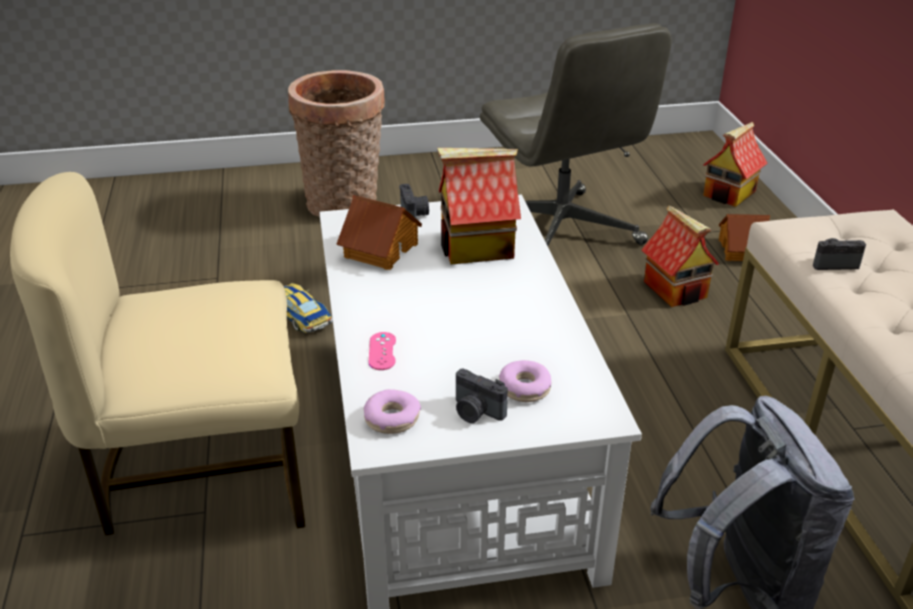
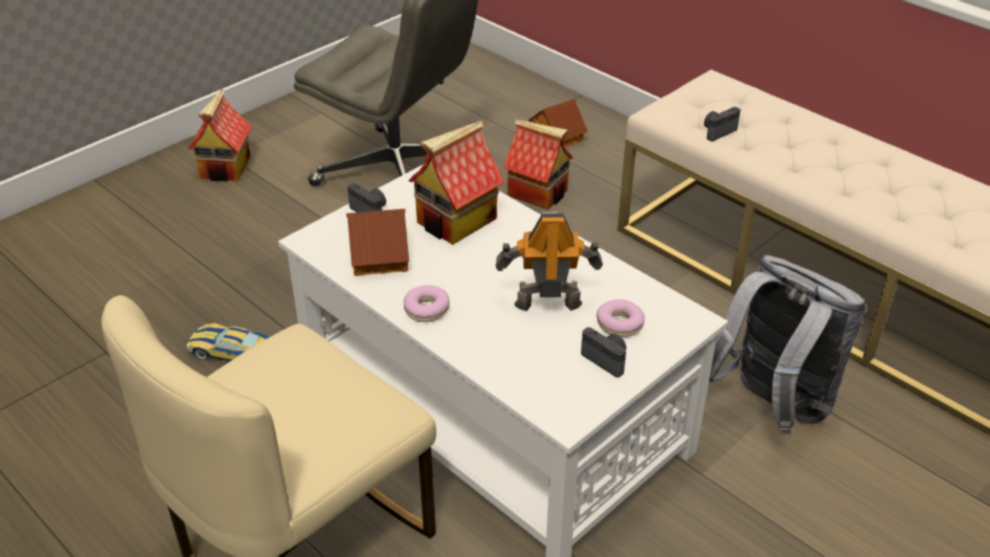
camera: 35 degrees left, 5 degrees up
basket [288,70,385,217] -> none
donut [364,389,421,434] -> donut moved to [404,285,450,322]
pink game controller [369,332,396,370] -> none
camera [456,369,508,423] -> camera turned 135 degrees counterclockwise [581,327,626,377]
toy house [703,122,768,207] -> toy house moved to [188,89,252,182]
none -> toy robot [495,212,603,311]

